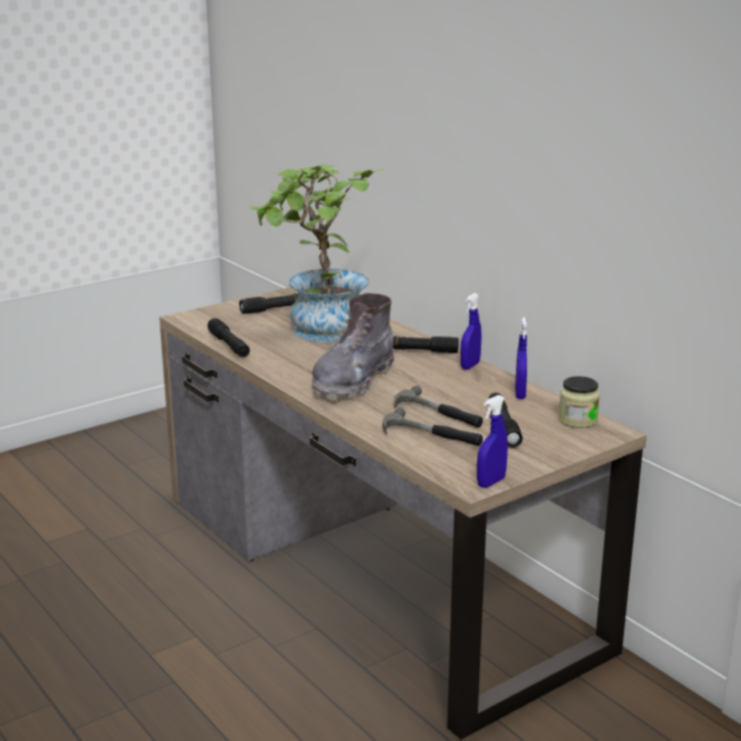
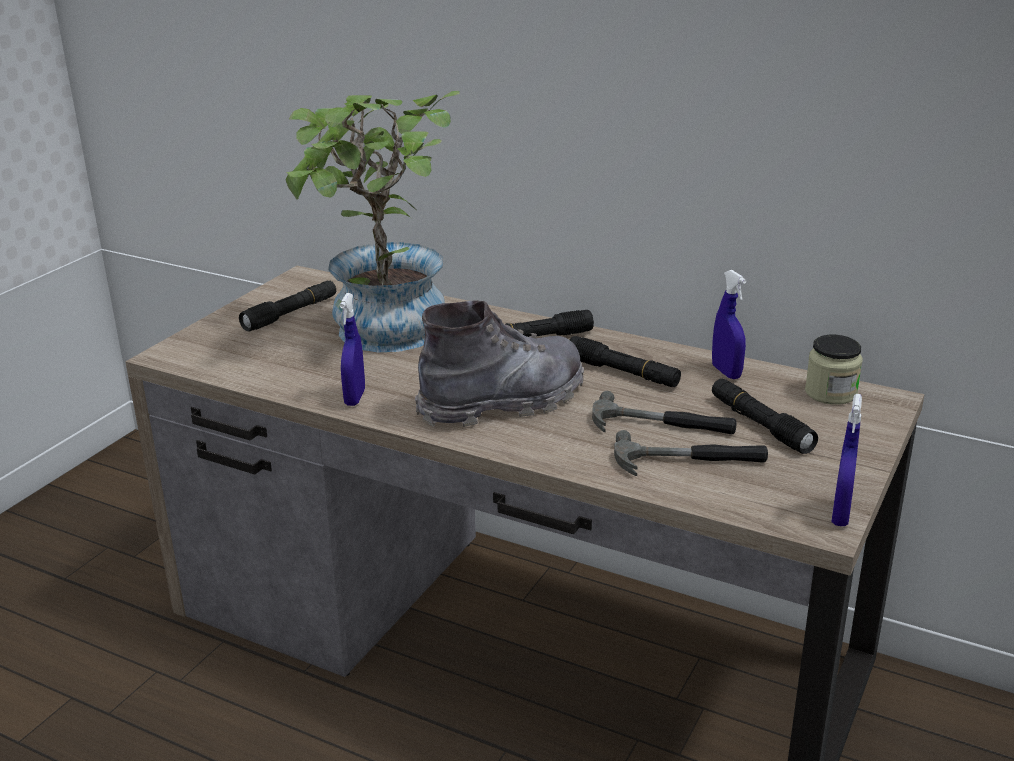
camera: 25 degrees left, 5 degrees up
black flashlight [207,318,250,357] -> black flashlight moved to [570,336,681,387]
grey boot [312,293,394,400] -> grey boot turned 120 degrees counterclockwise [415,301,584,427]
blue spray bottle [460,293,482,370] -> blue spray bottle moved to [340,293,365,406]

